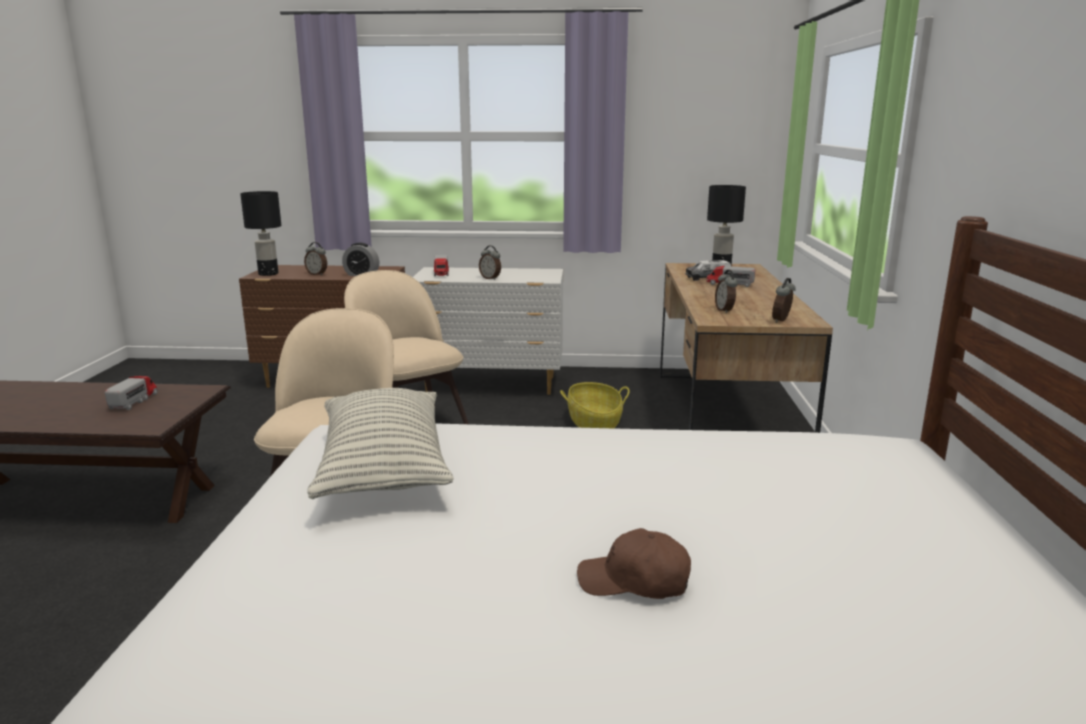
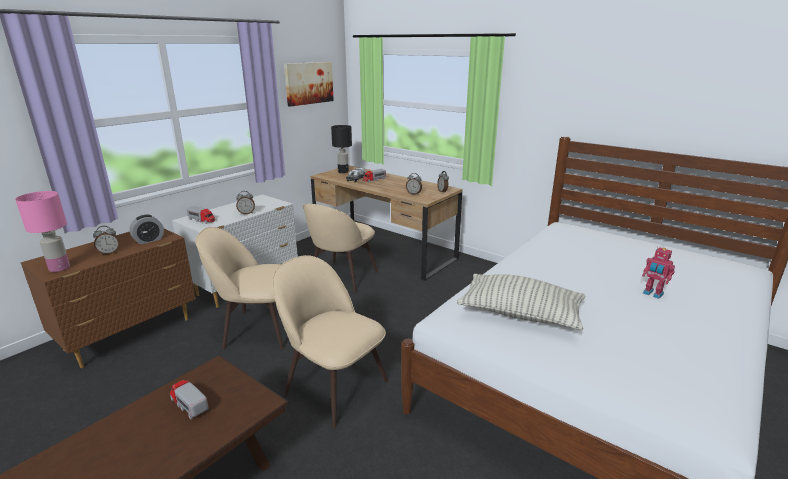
camera: 55 degrees left, 5 degrees up
black table lamp [240,191,281,276] -> pink table lamp [15,191,70,272]
basket [560,382,630,428] -> beige chair [303,204,378,292]
brown cap [577,528,691,599] -> toy robot [642,247,675,299]
none -> picture [284,62,334,107]

